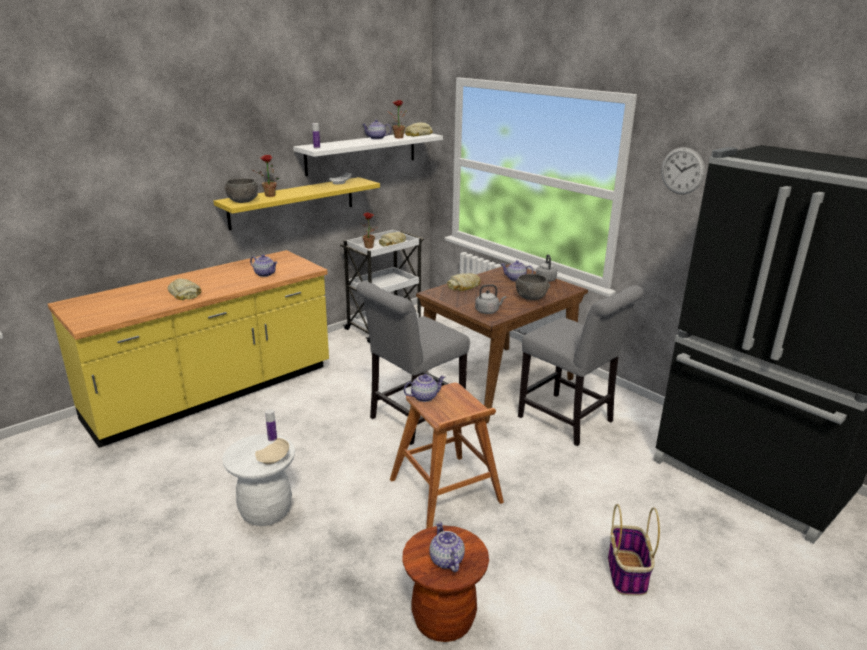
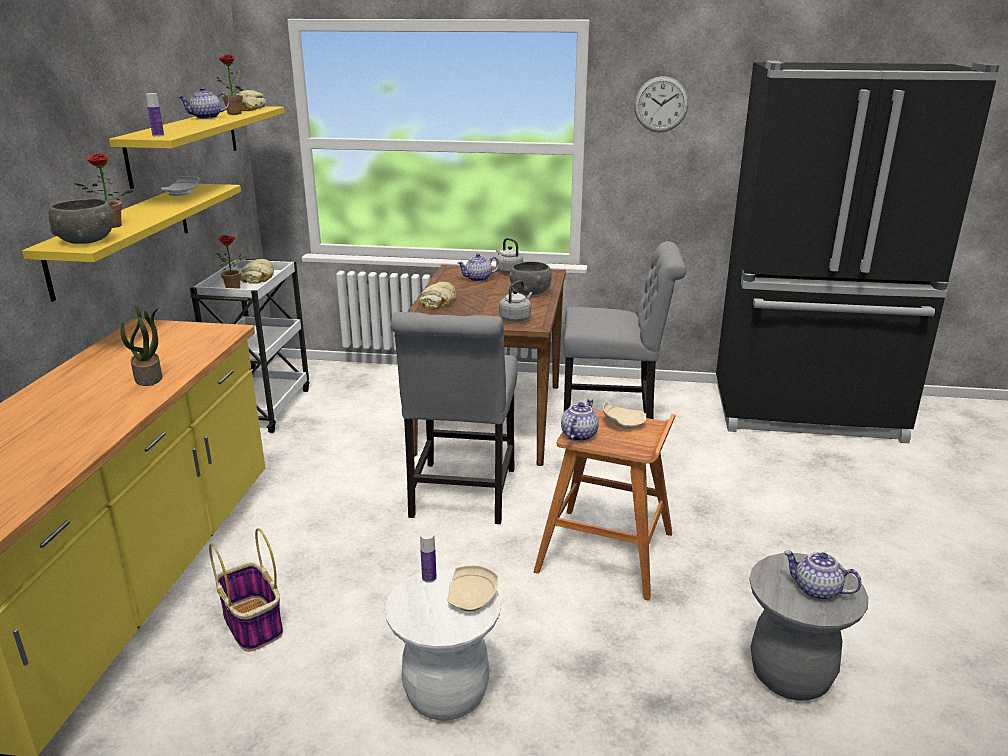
camera: 40 degrees left, 0 degrees up
bread [167,278,201,300] -> none
teapot [250,255,277,277] -> none
white shelf [293,133,443,176] -> yellow shelf [109,106,285,189]
brown stool [403,525,489,642] -> grey stool [749,553,868,701]
basket [608,504,660,596] -> basket moved to [209,528,283,652]
none -> potted plant [121,306,162,386]
none -> beige plate [603,402,646,429]

